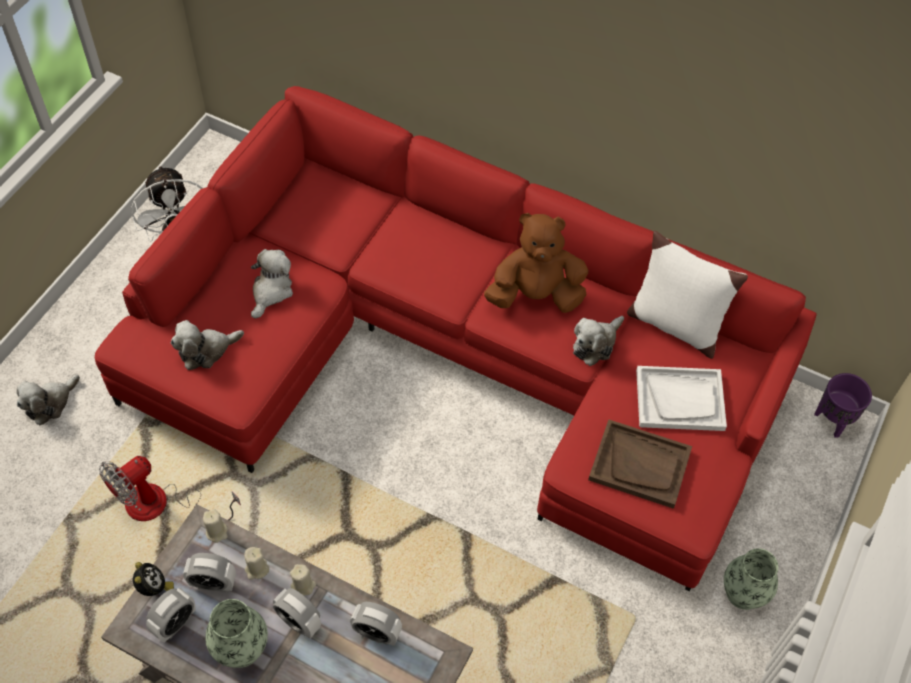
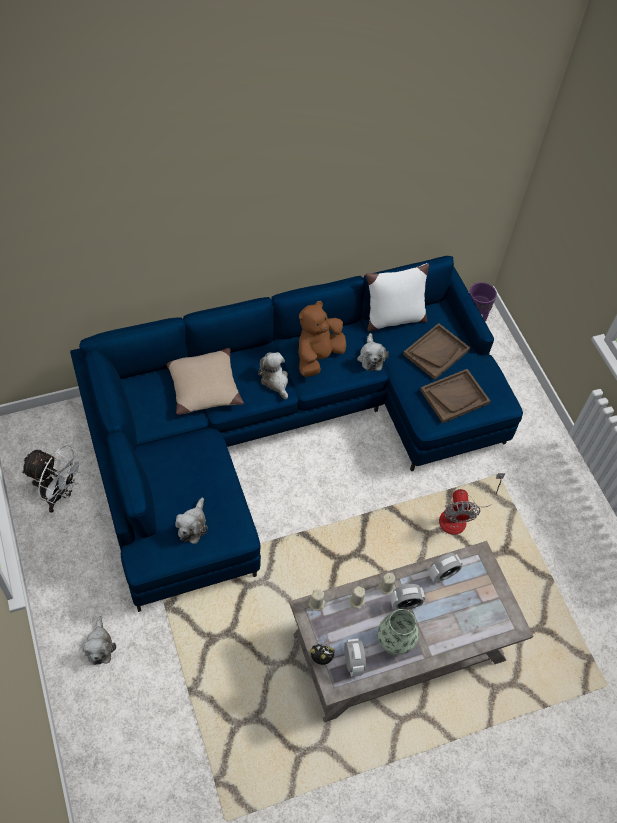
camera: 50 degrees left, 0 degrees up
red sofa [95,86,817,591] -> blue sofa [70,256,523,612]
fan [99,456,241,521] -> fan moved to [439,473,505,535]
alarm clock [183,553,236,592] -> none
plush toy [251,249,293,318] -> plush toy moved to [258,352,288,399]
white tray [636,366,727,431] -> brown tray [403,323,470,380]
vase [724,548,778,610] -> none
none -> beige pillow [166,348,244,415]

